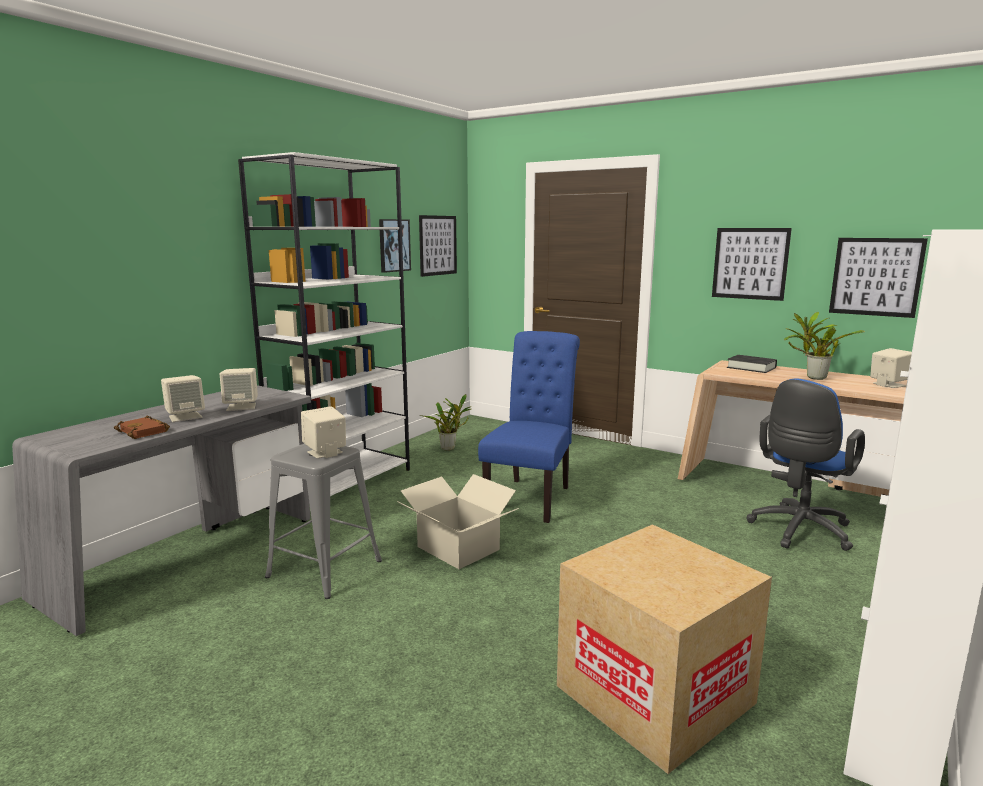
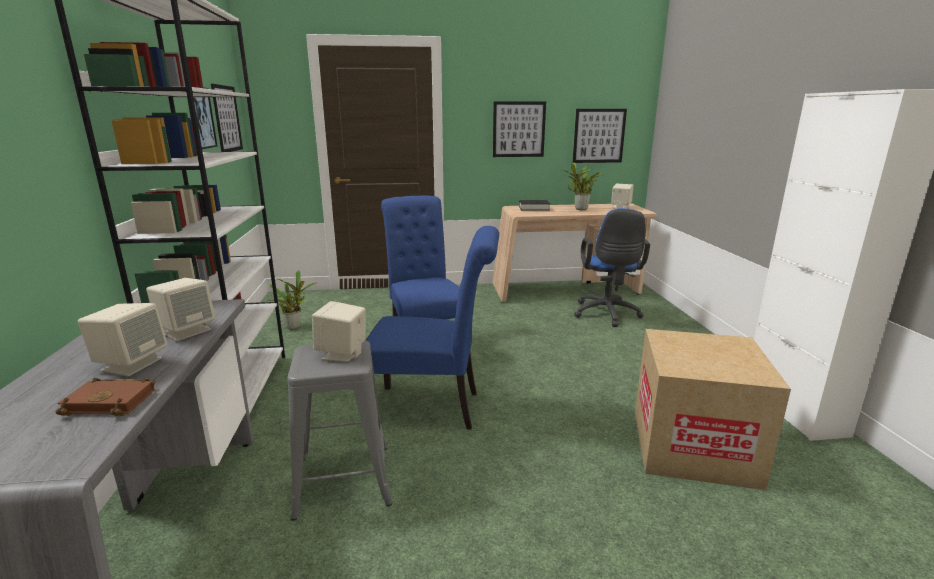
camera: 40 degrees left, 5 degrees up
cardboard box [397,474,519,569] -> blue chair [366,226,499,430]

